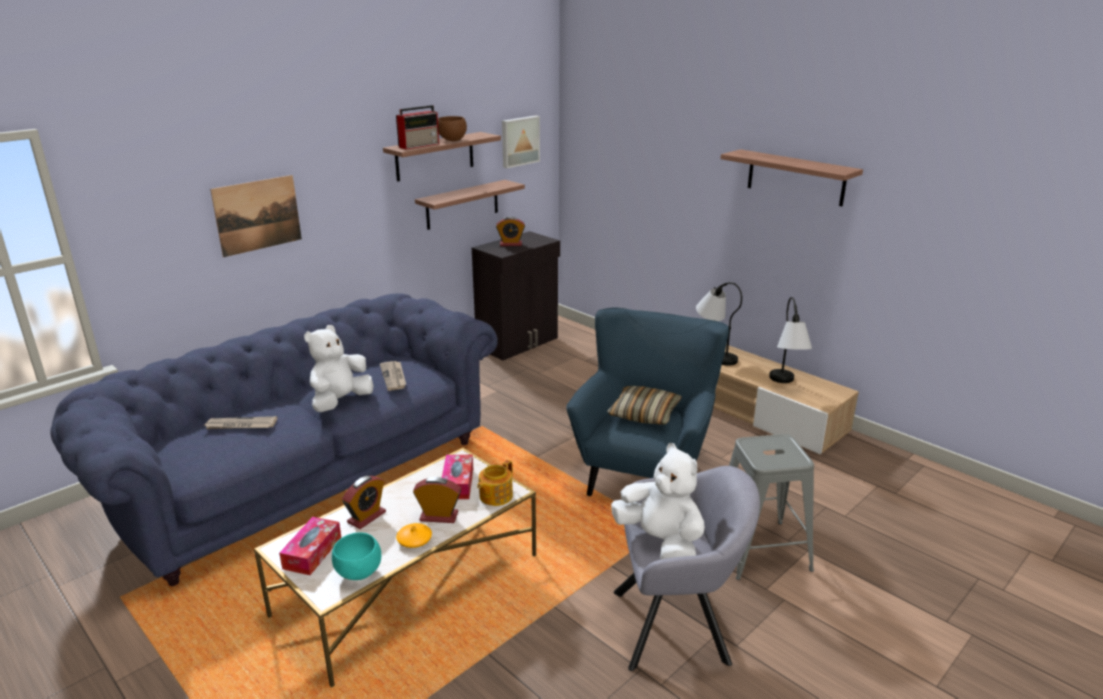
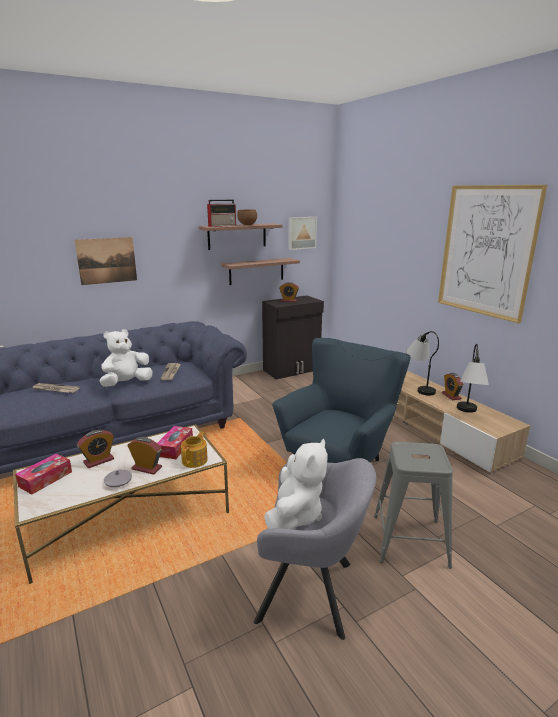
camera: 15 degrees right, 5 degrees down
turquoise bowl [332,532,381,580] -> none
orange vase [396,523,432,548] -> grey vase [104,470,132,487]
teapot [477,460,513,506] -> teapot turned 150 degrees clockwise [181,432,208,468]
pillow [607,386,682,425] -> none
white plush toy [611,443,705,559] -> white plush toy turned 45 degrees clockwise [264,439,328,529]
shelf [721,149,863,206] -> picture [438,185,547,324]
none -> alarm clock [442,373,464,400]

